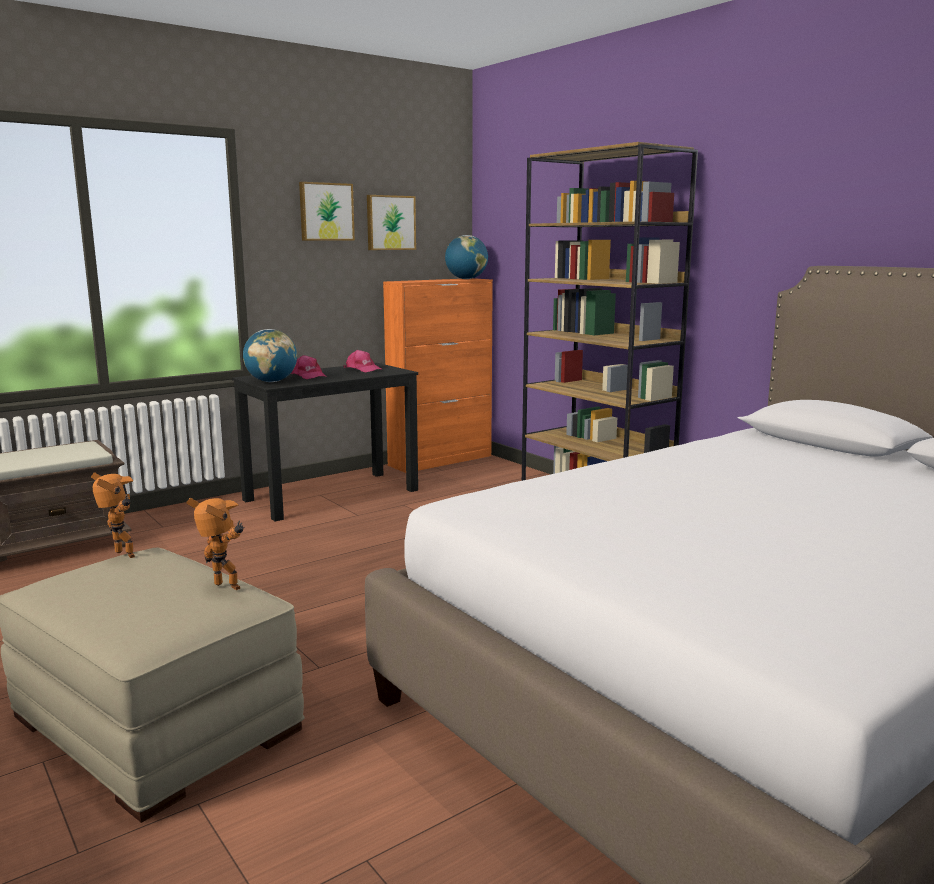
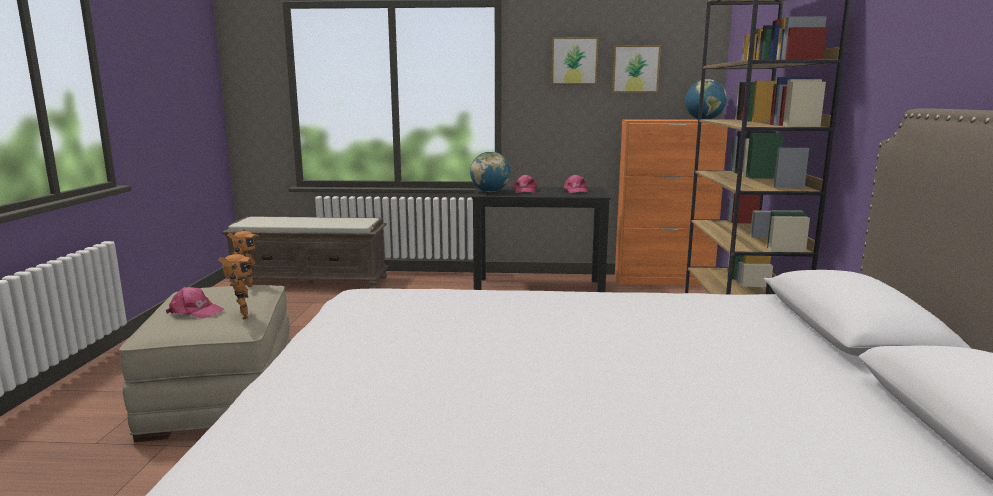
camera: 40 degrees right, 0 degrees up
none -> pink cap [166,287,224,319]

